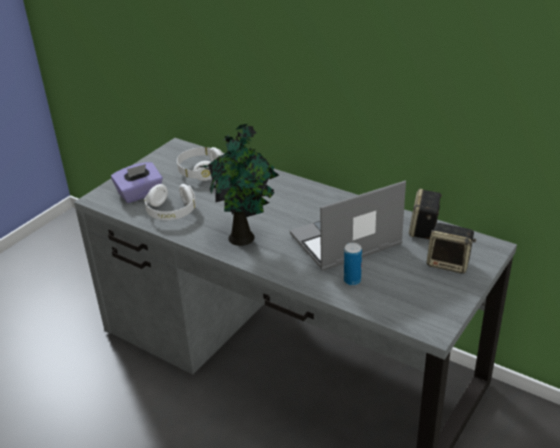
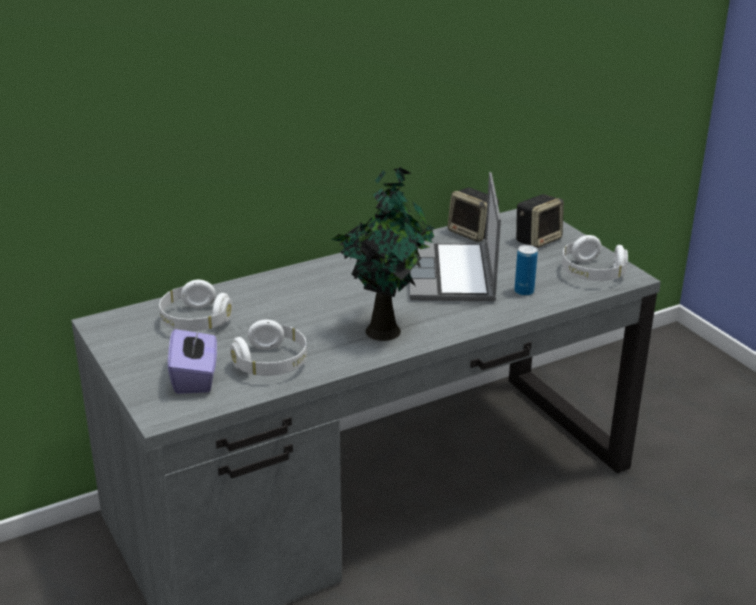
camera: 65 degrees left, 5 degrees down
none -> white headphones [562,235,628,281]

